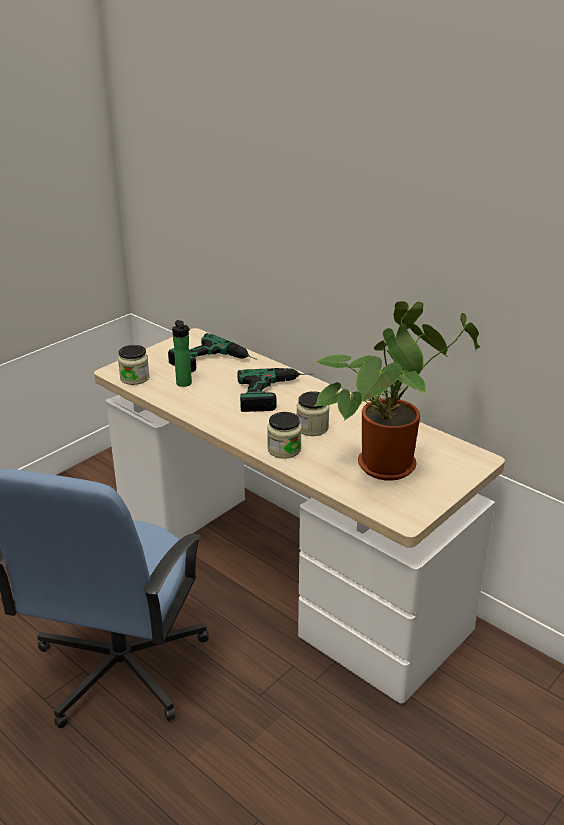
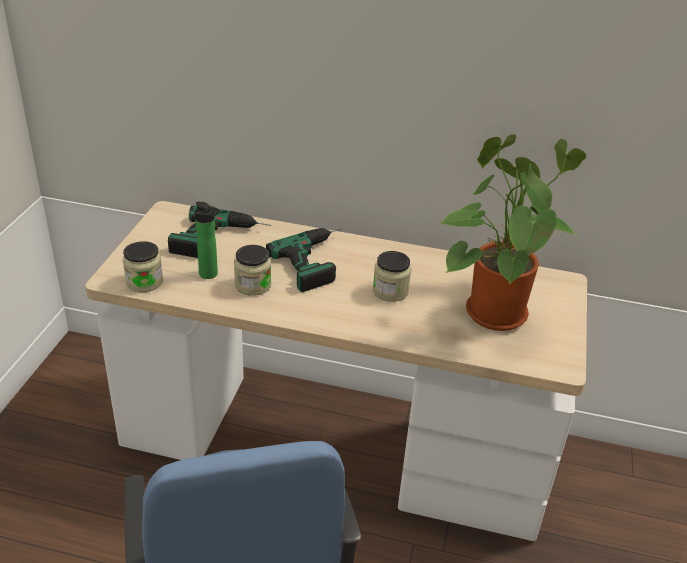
camera: 30 degrees left, 5 degrees up
jar [267,412,302,459] -> jar moved to [234,245,271,296]

